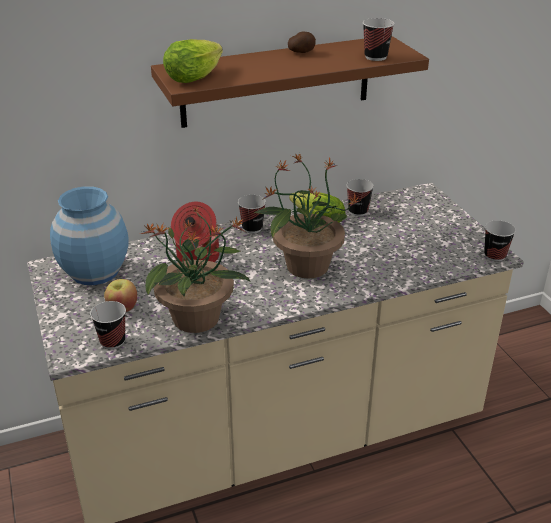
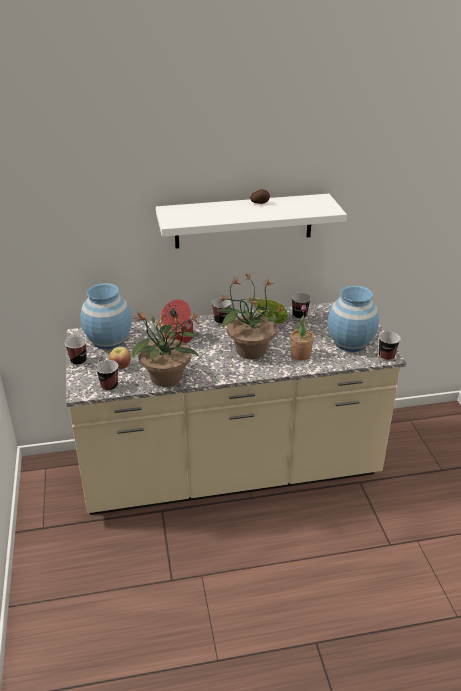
camera: 10 degrees right, 0 degrees up
brown shelf [151,36,429,128] -> white shelf [156,194,347,249]
lettuce [163,39,223,83] -> none
cup [363,18,394,61] -> cup moved to [65,336,87,366]
none -> potted plant [290,305,314,360]
none -> blue vase [328,286,379,352]

